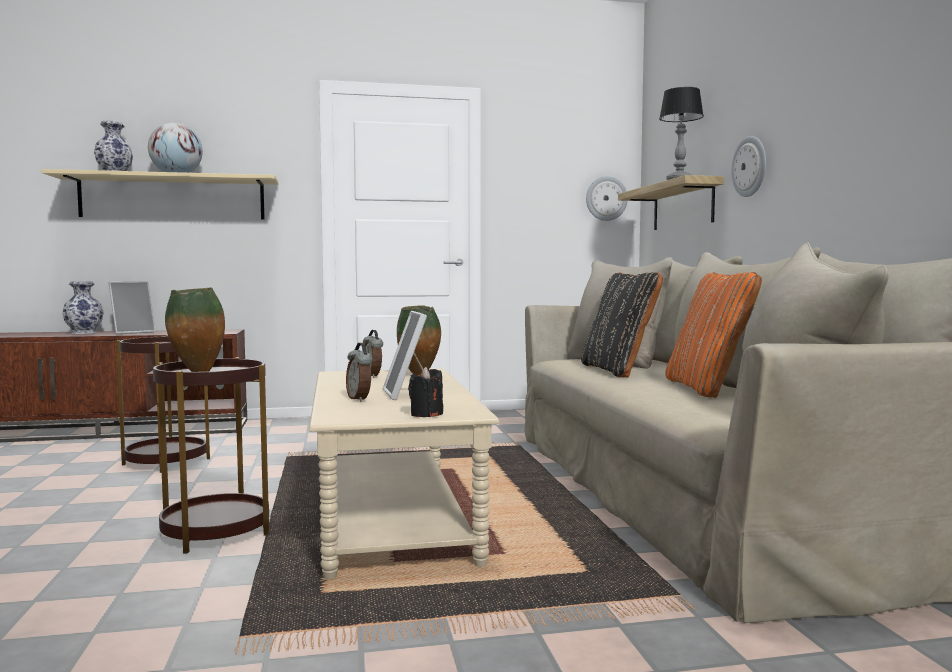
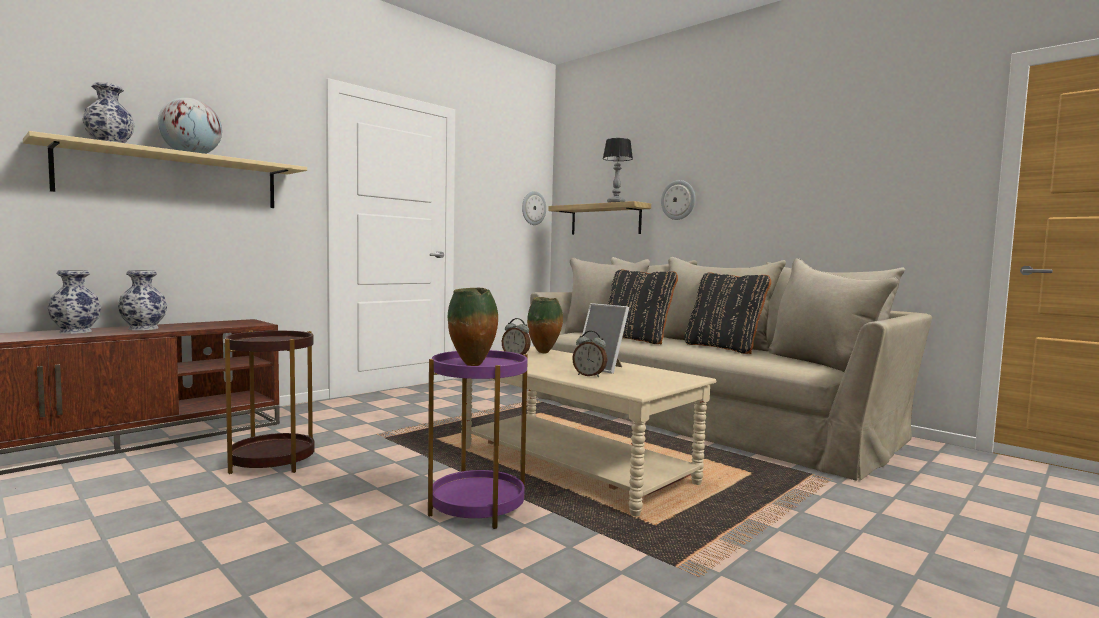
camera: 35 degrees left, 0 degrees up
picture frame [108,281,156,334] -> vase [118,270,167,330]
brown side table [153,357,269,554] -> purple side table [428,350,528,529]
black candle [408,367,443,417] -> none
orange pillow [665,272,762,398] -> black pillow [684,272,771,354]

